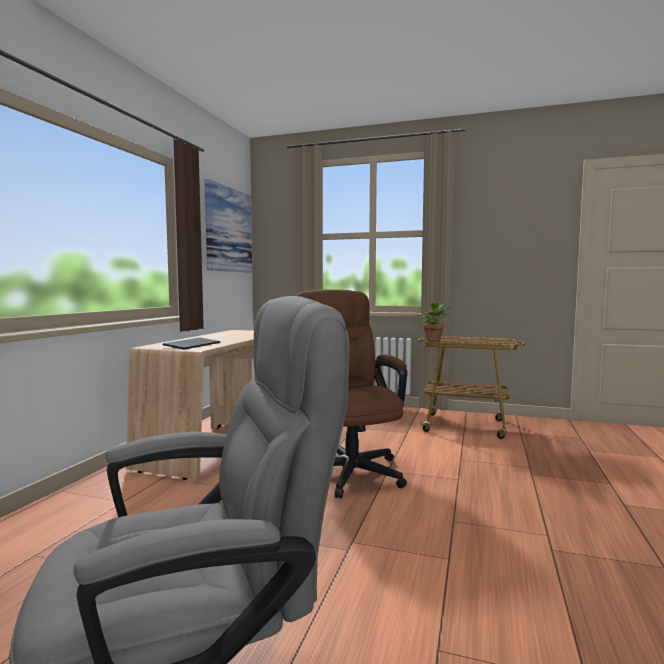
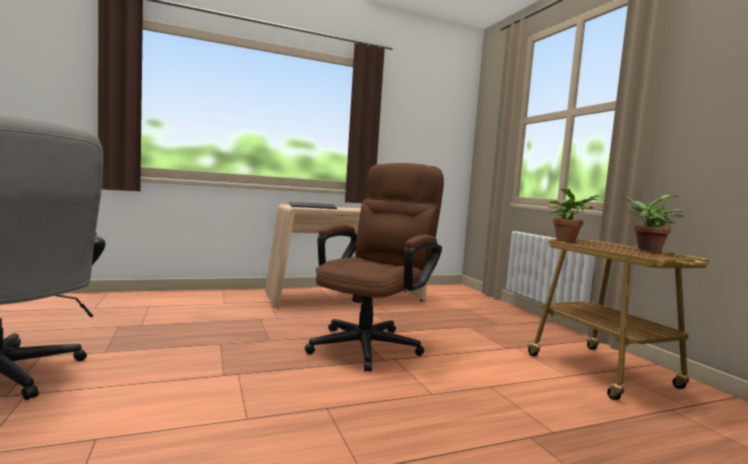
camera: 50 degrees right, 0 degrees up
picture [205,179,252,273] -> none
none -> potted plant [621,195,684,252]

